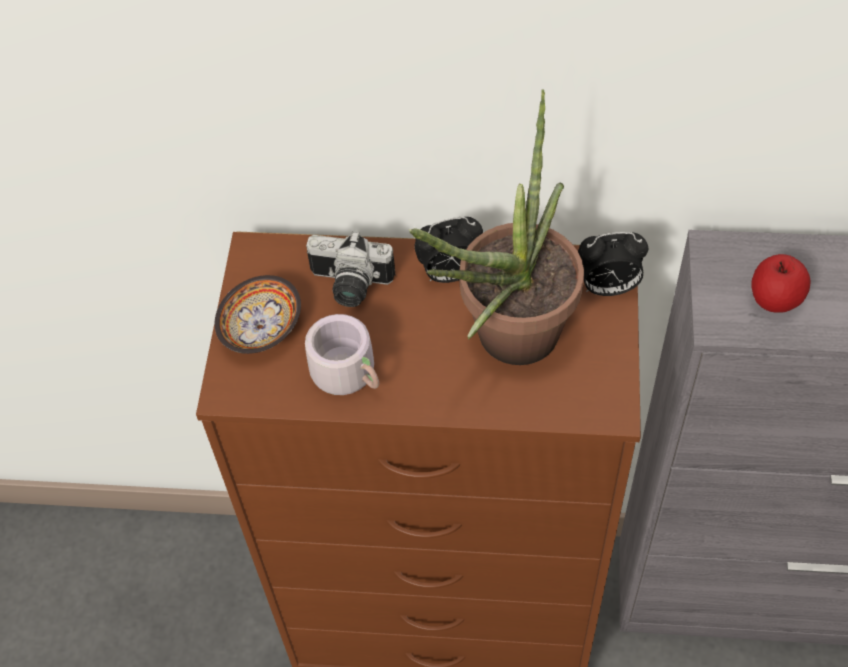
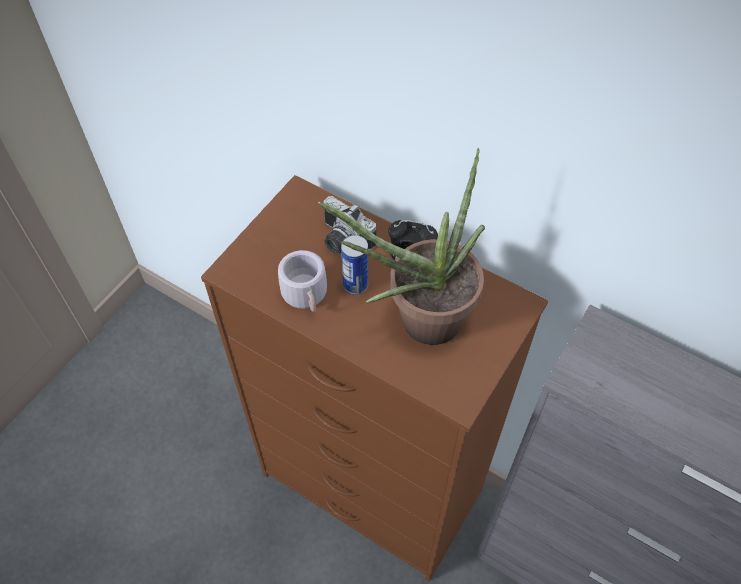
camera: 25 degrees right, 0 degrees up
bowl [215,275,301,354] -> none
alarm clock [578,232,649,296] -> none
apple [752,254,811,313] -> none
none -> can [341,235,368,295]

